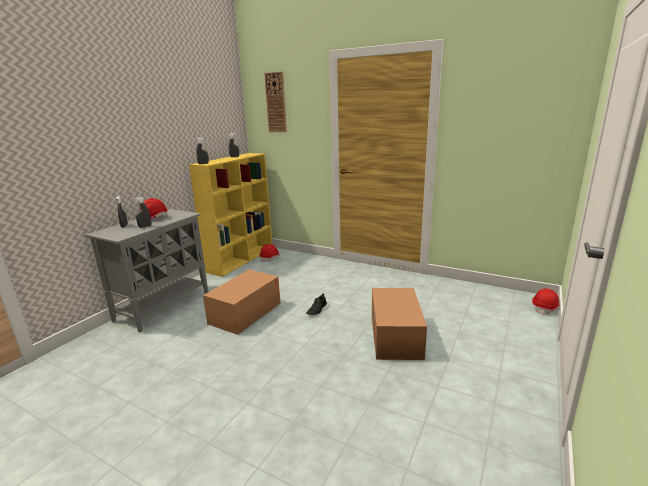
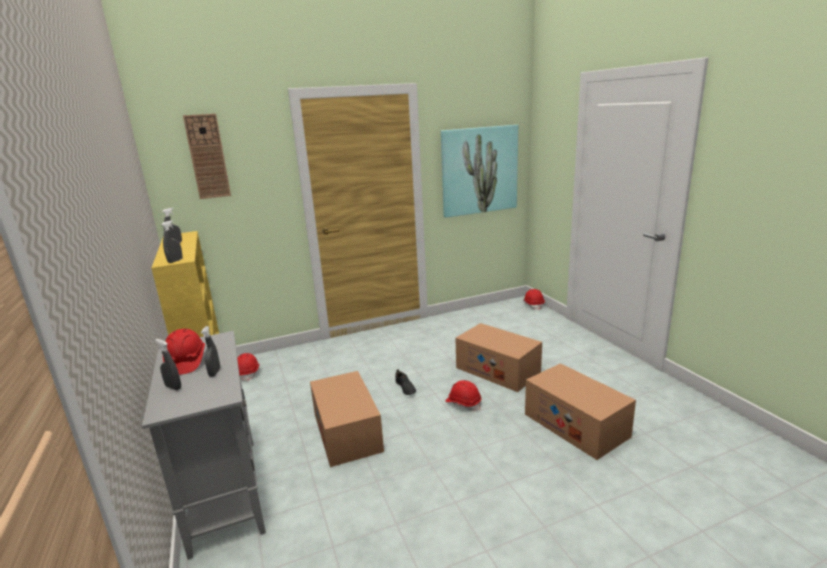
camera: 50 degrees left, 0 degrees up
none -> picture [441,125,518,218]
none -> red hard hat [445,380,482,411]
none -> cardboard box [525,363,636,460]

